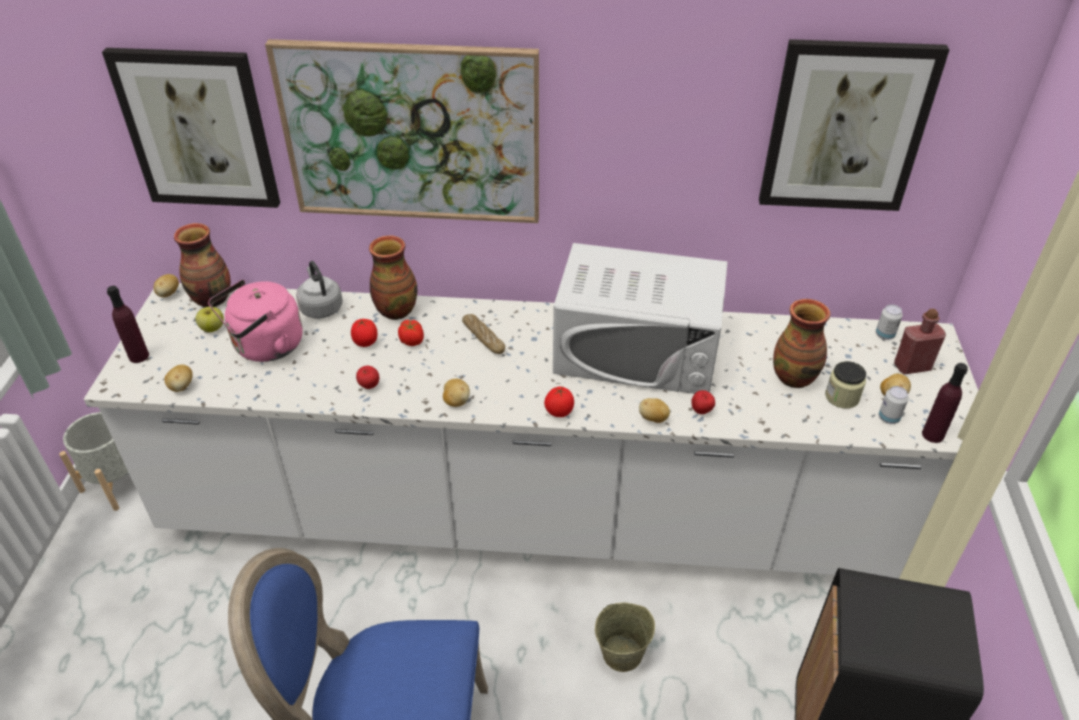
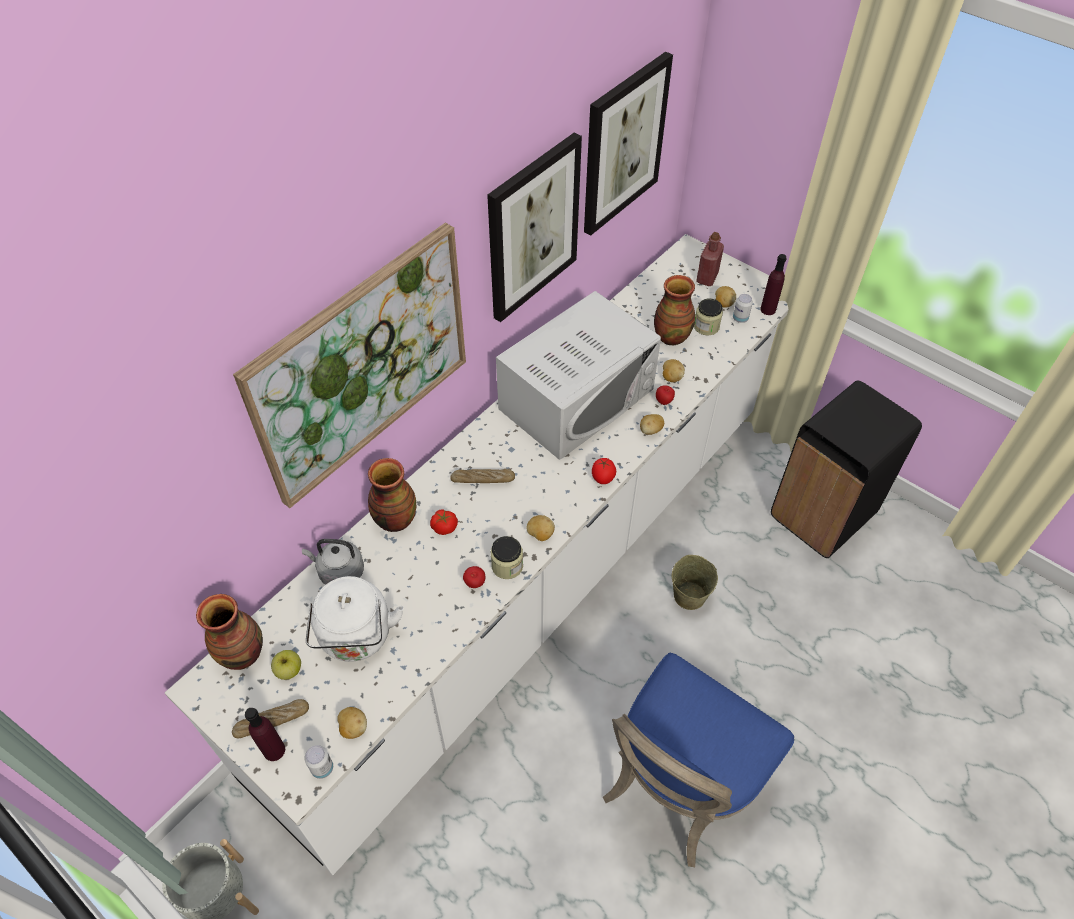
camera: 55 degrees left, 10 degrees up
picture [102,48,280,208] -> picture moved to [487,132,582,322]
potato [154,274,179,297] -> potato moved to [663,359,685,382]
pink kettle [208,280,303,362] -> white kettle [306,576,404,662]
tomato [351,318,378,347] -> none
can [876,304,903,340] -> can moved to [304,745,333,779]
none -> bread [232,699,309,738]
none -> jar [491,536,523,579]

